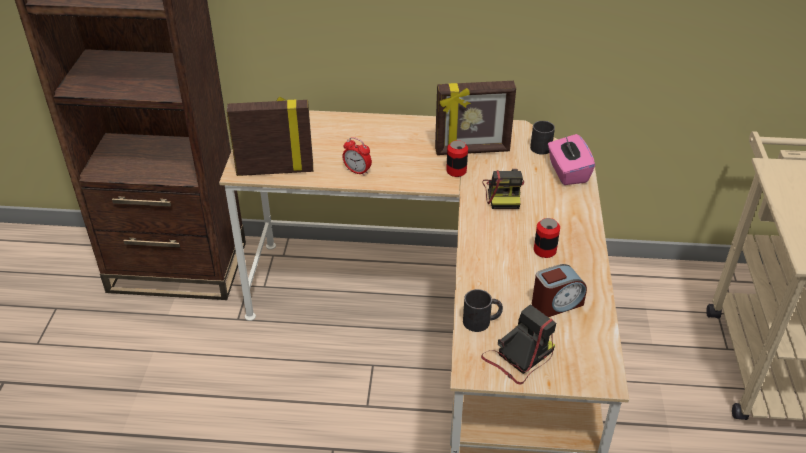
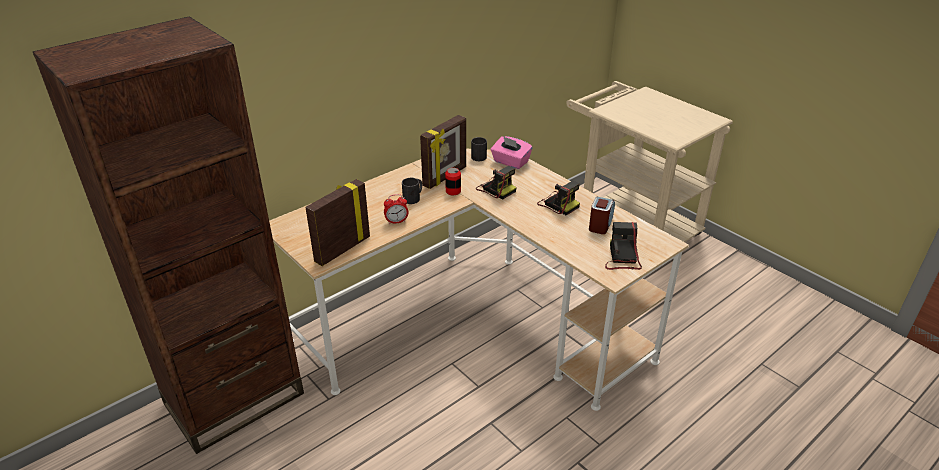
camera: 45 degrees left, 5 degrees down
black mug [463,289,503,332] -> black mug moved to [402,178,422,204]
can [534,218,560,258] -> camera [537,181,580,216]

